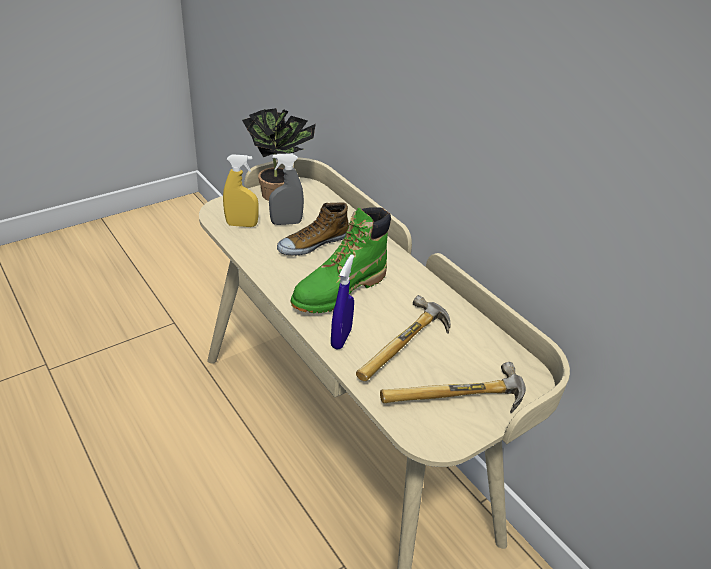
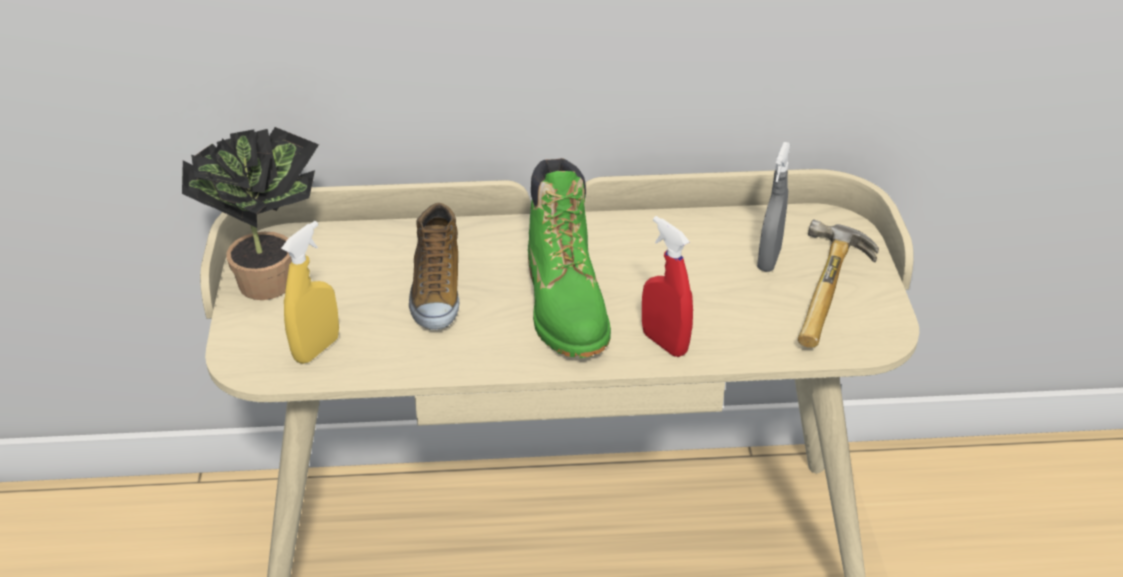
camera: 55 degrees left, 0 degrees up
grey spray bottle [269,154,304,225] -> grey spray bottle moved to [757,142,790,272]
blue spray bottle [331,254,354,349] -> red spray bottle [642,216,693,357]
hammer [356,295,451,381] -> none

